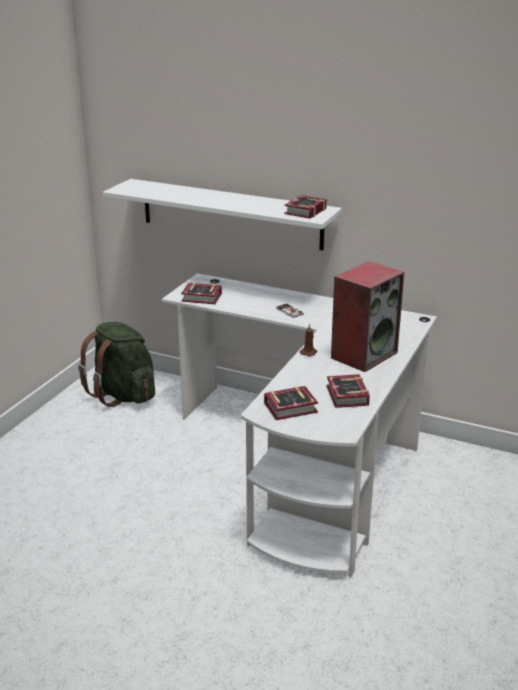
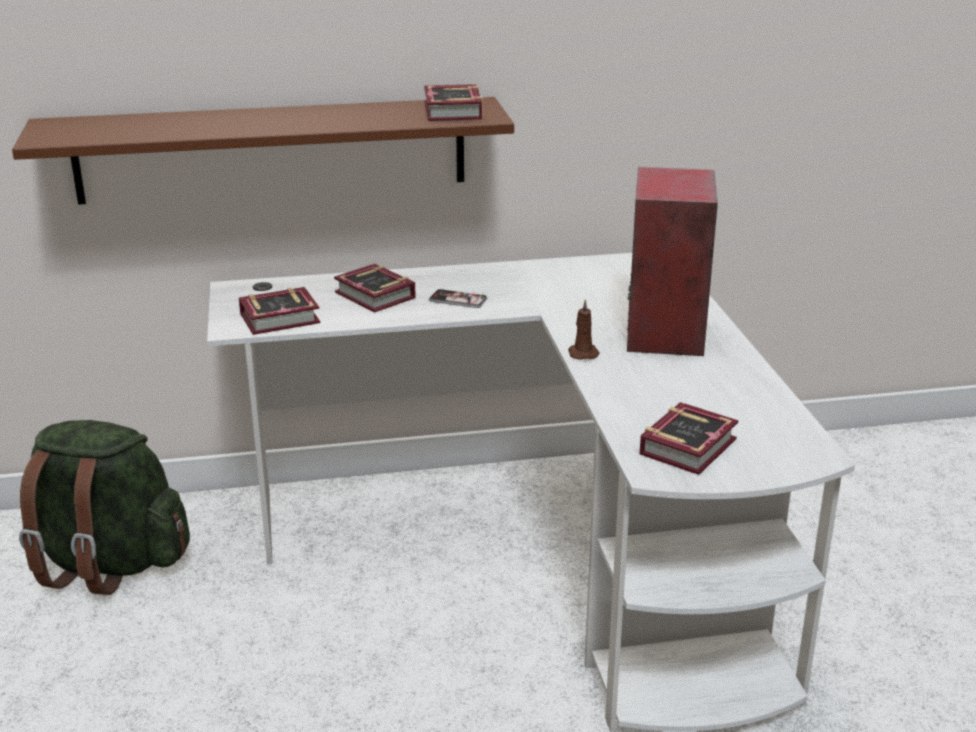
camera: 35 degrees left, 0 degrees up
white shelf [103,179,342,250] -> brown shelf [12,97,514,205]
book [327,374,370,408] -> book moved to [334,264,416,312]

